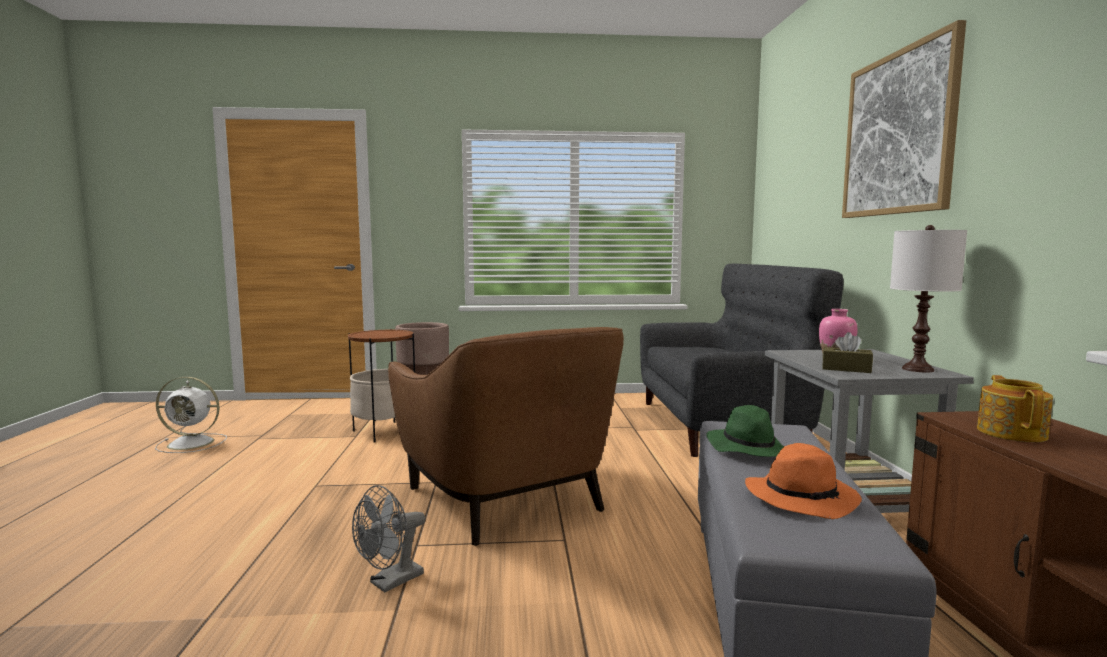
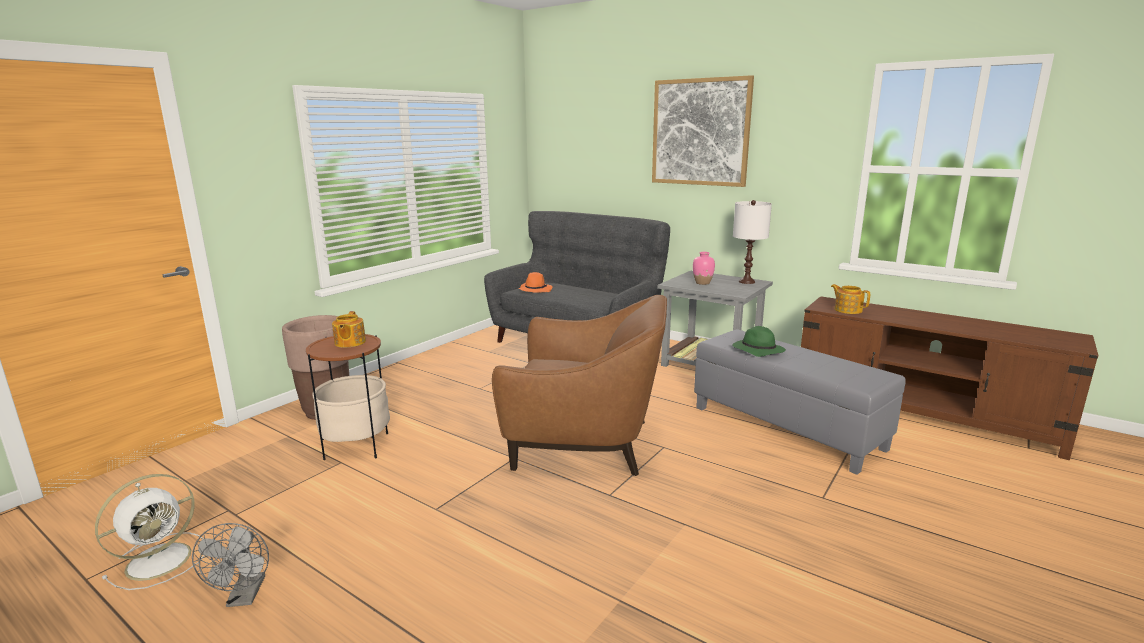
camera: 50 degrees left, 10 degrees up
grey fan [352,485,425,592] -> grey fan moved to [192,523,269,607]
orange hat [745,443,862,519] -> orange hat moved to [518,272,552,293]
brown tissue box [822,332,873,373] -> none
none -> teapot [332,311,366,348]

